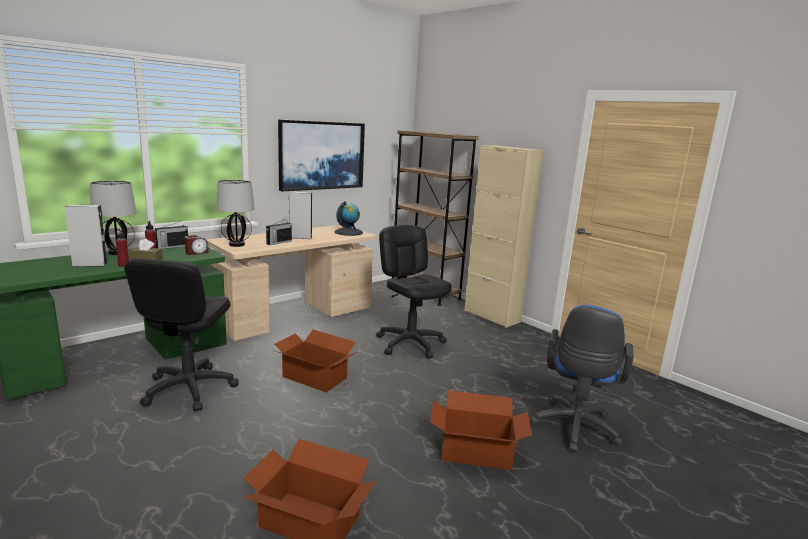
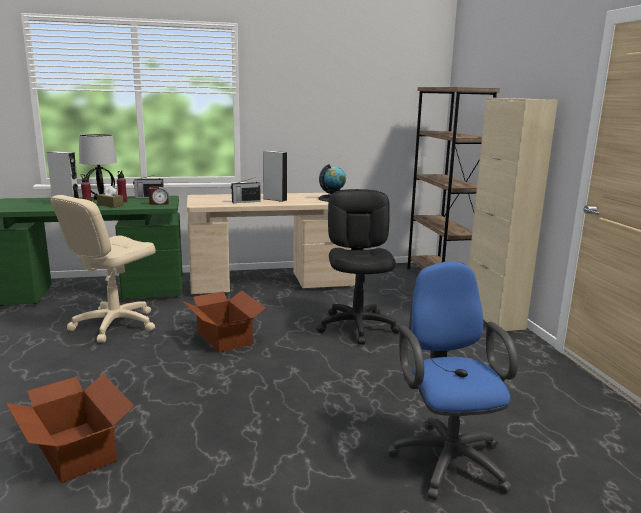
camera: 30 degrees right, 0 degrees up
black office chair [124,258,239,411] -> beige office chair [50,195,156,342]
table lamp [217,180,255,247] -> none
picture [278,119,365,191] -> none
cardboard box [430,390,532,470] -> none
blue office chair [531,305,634,452] -> blue office chair turned 120 degrees clockwise [388,261,518,500]

